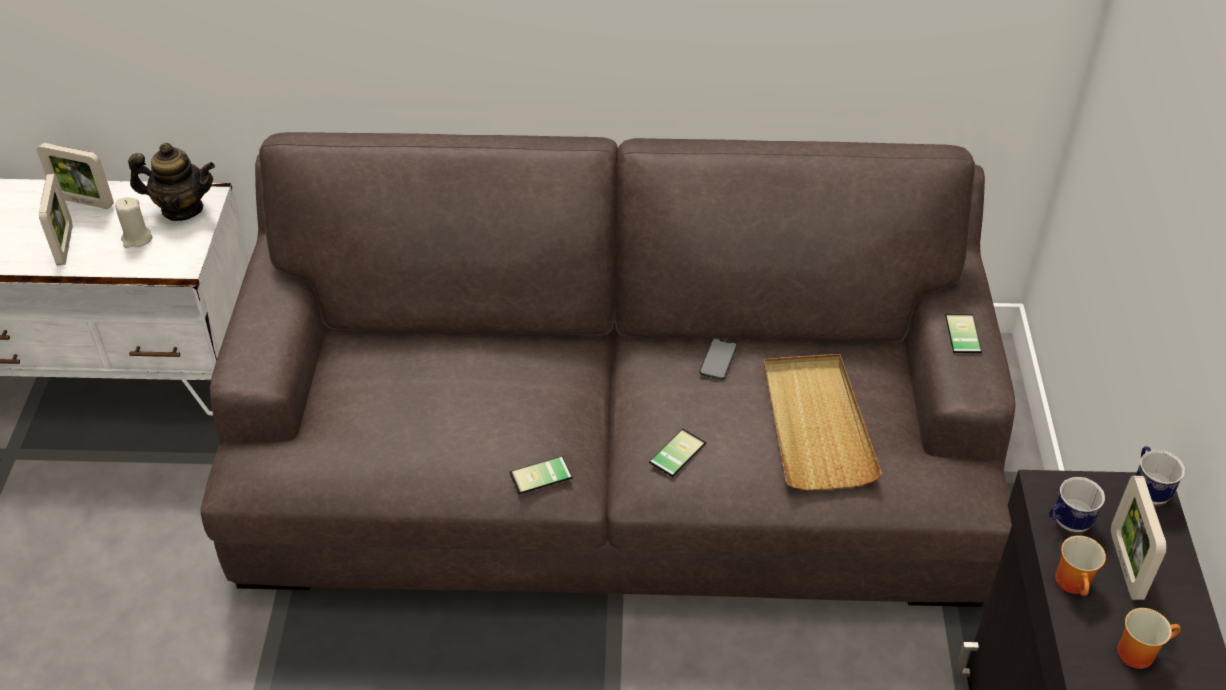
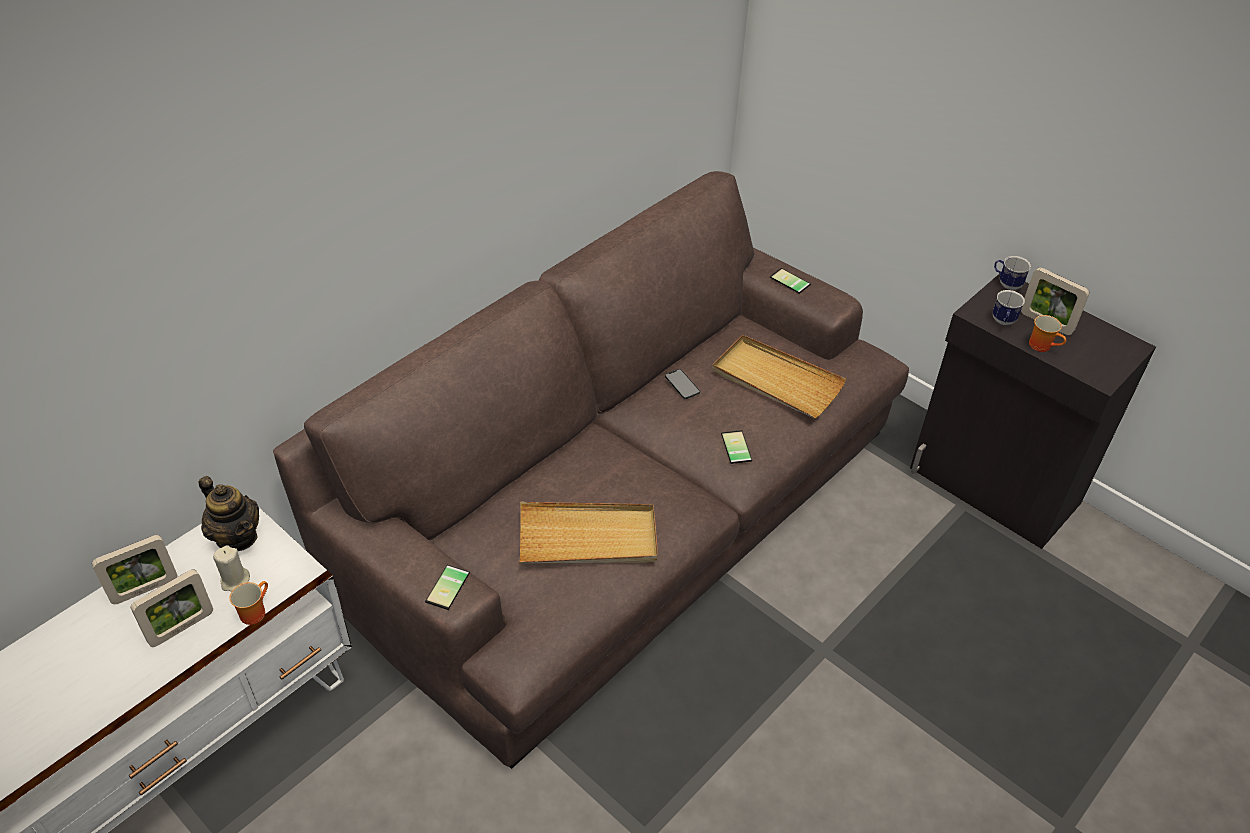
camera: 50 degrees left, 0 degrees up
picture frame [39,174,72,265] -> picture frame turned 105 degrees clockwise [131,569,213,647]
teapot [128,143,215,221] -> teapot turned 90 degrees clockwise [199,476,259,551]
phone [509,456,573,494] -> phone moved to [425,565,470,610]
mug [1118,608,1181,669] -> mug moved to [229,581,268,625]
none -> beige tray [519,502,658,563]

